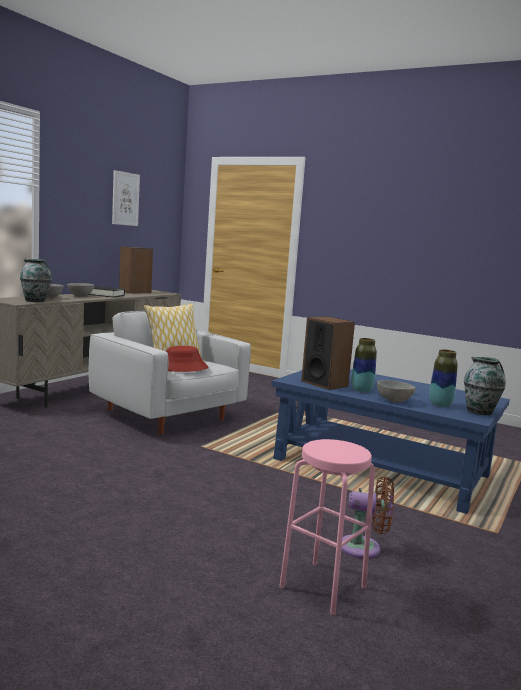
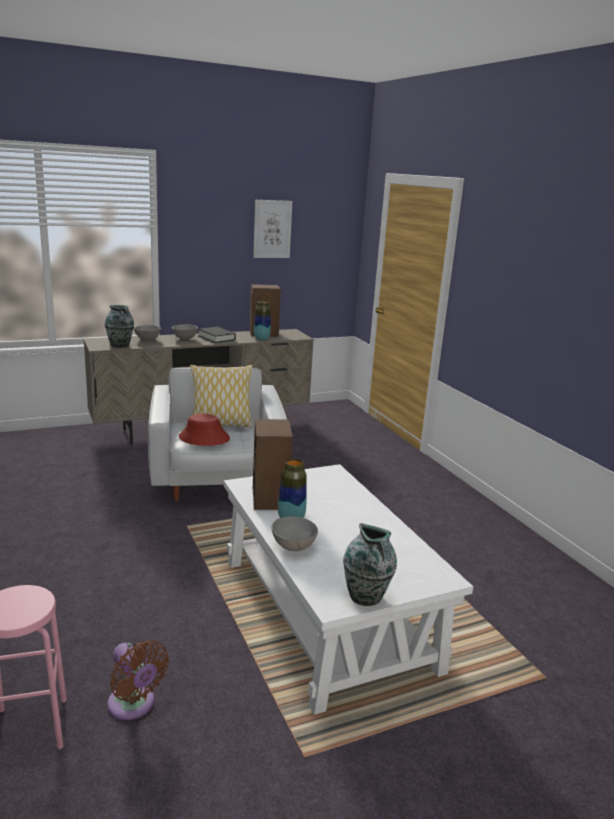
camera: 35 degrees right, 10 degrees up
blue coffee table [271,369,510,514] -> white coffee table [224,464,473,715]
vase [429,349,458,407] -> vase moved to [254,301,271,340]

